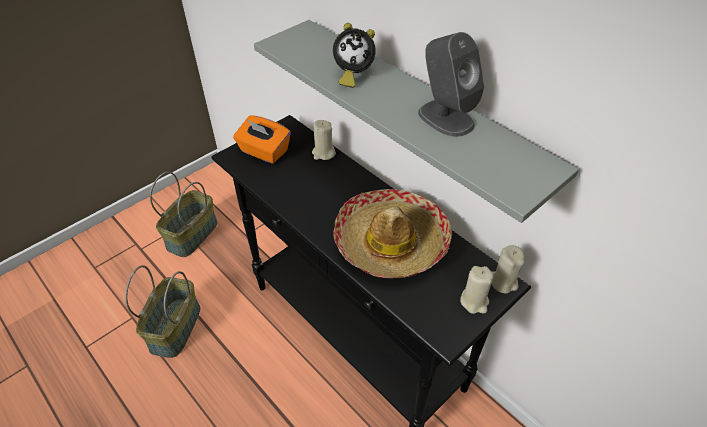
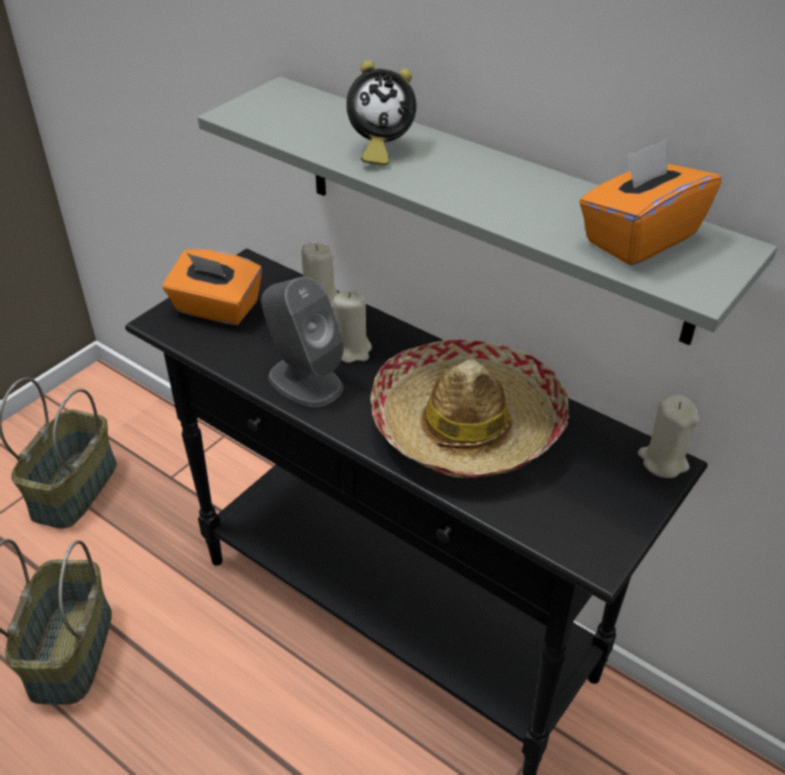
camera: 10 degrees left, 5 degrees down
grey speaker [418,32,484,137] -> grey speaker moved to [261,277,344,407]
beige candle [460,266,493,314] -> beige candle moved to [333,290,372,363]
none -> orange tissue box [579,139,721,266]

